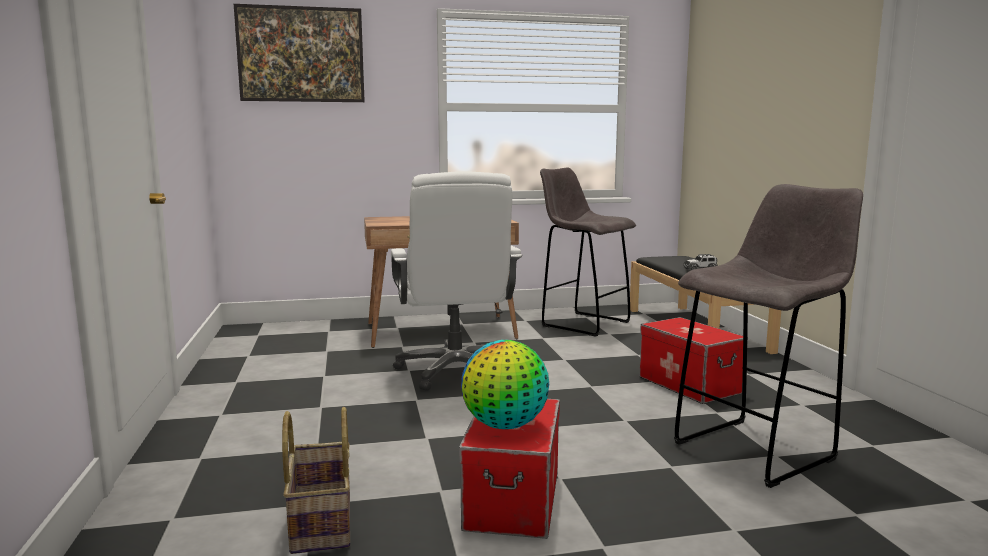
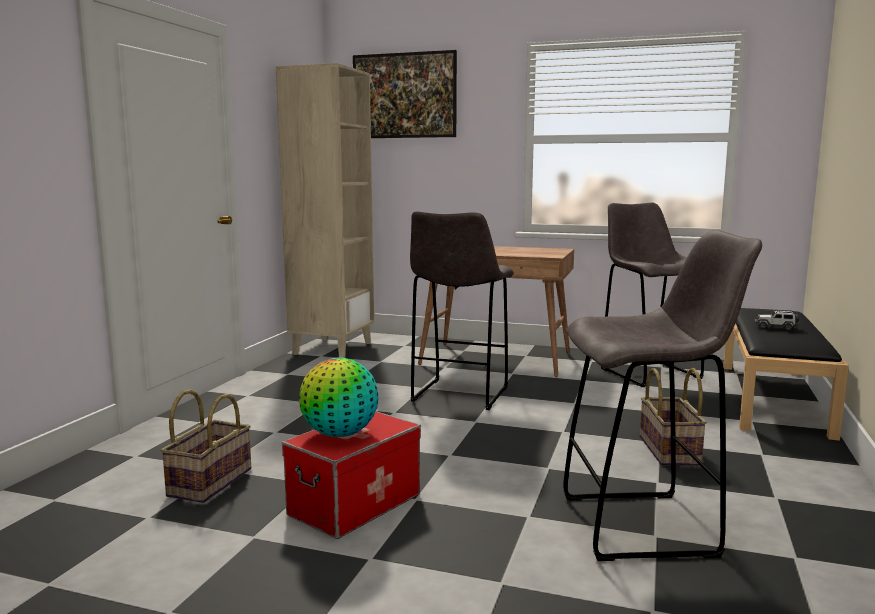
camera: 30 degrees right, 0 degrees up
white office chair [391,171,522,391] -> grey stool [410,211,514,410]
storage box [639,317,748,404] -> basket [640,368,707,465]
none -> beige bookcase [276,63,374,358]

